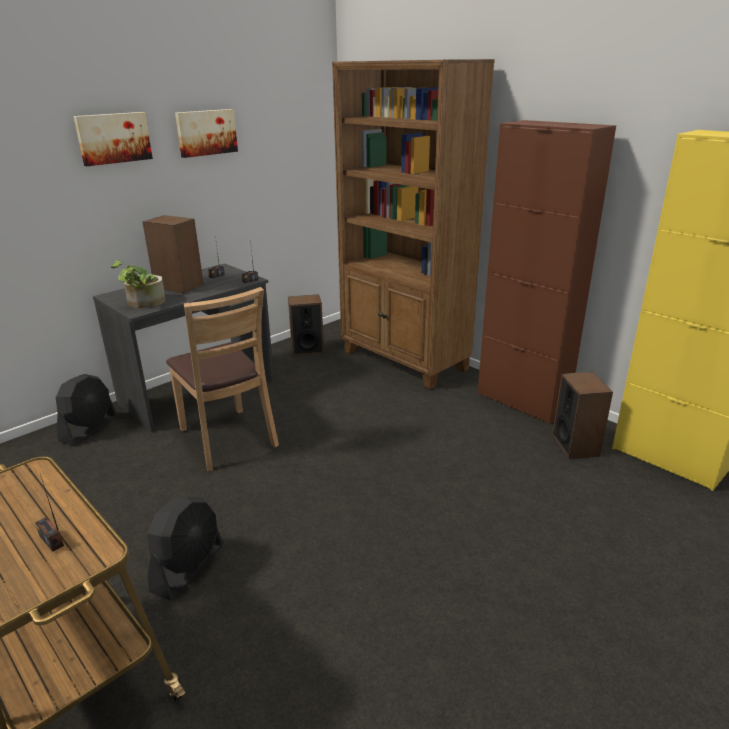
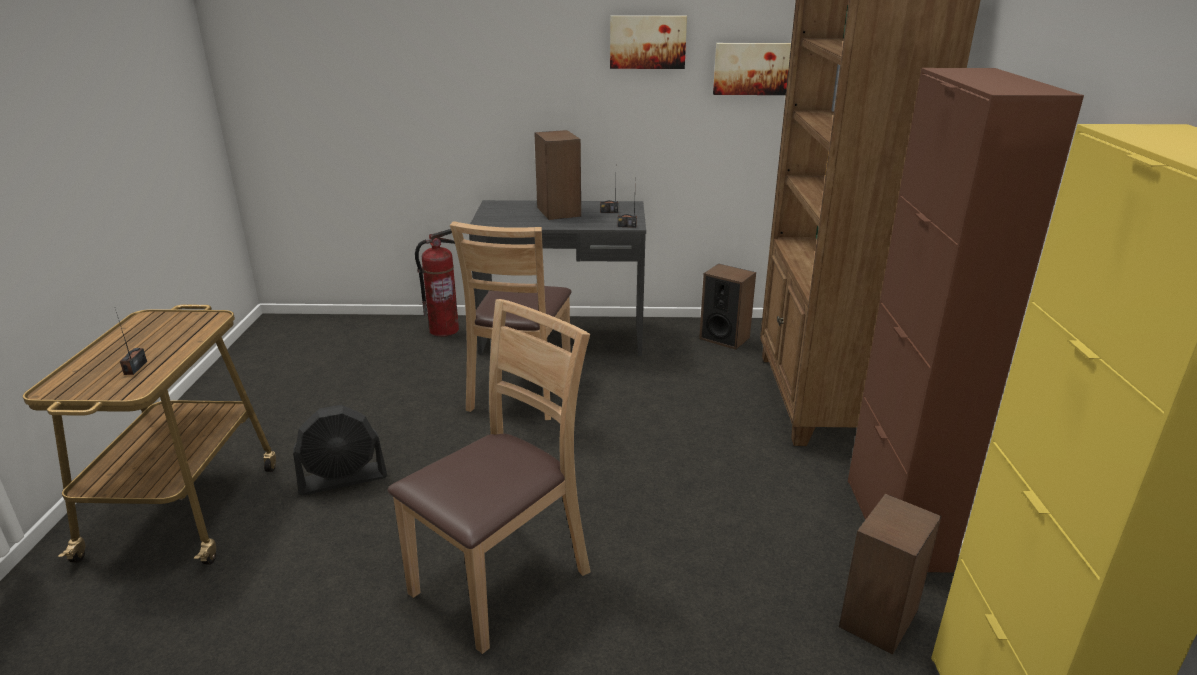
camera: 45 degrees right, 0 degrees up
black fan [56,374,117,446] -> fire extinguisher [415,229,459,337]
picture [74,112,153,166] -> picture moved to [713,43,791,95]
potted plant [111,259,165,308] -> none
none -> brown chair [388,299,591,654]

